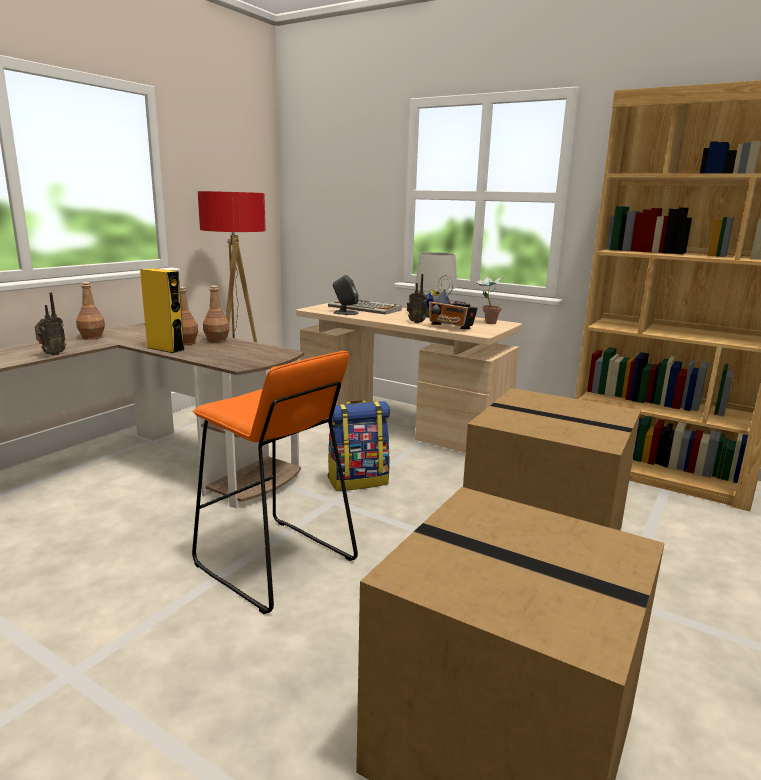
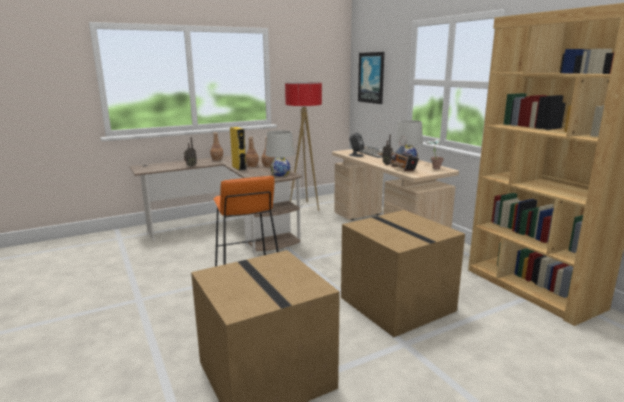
camera: 30 degrees right, 0 degrees up
backpack [327,400,390,491] -> none
none -> white table lamp [265,130,295,176]
none -> picture [358,52,384,104]

